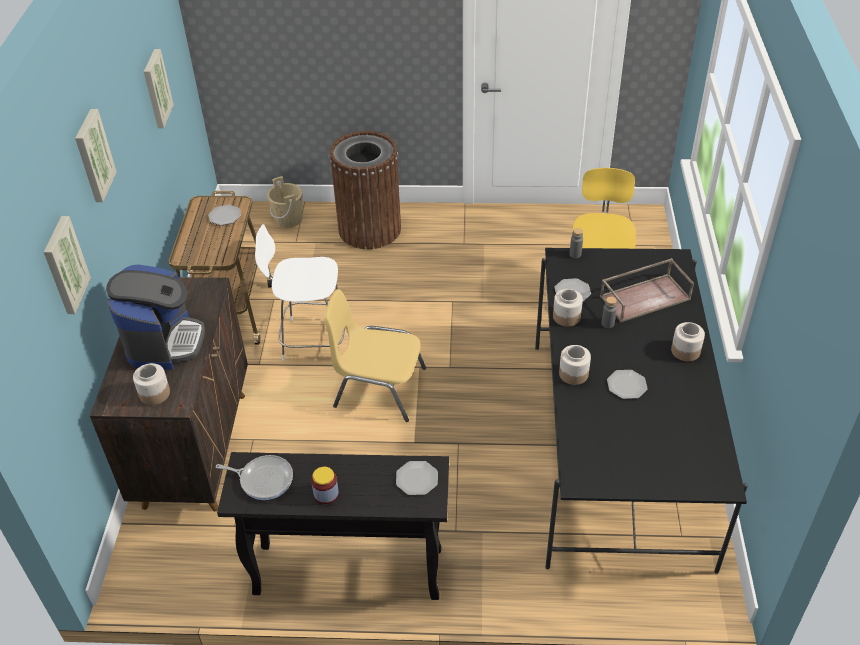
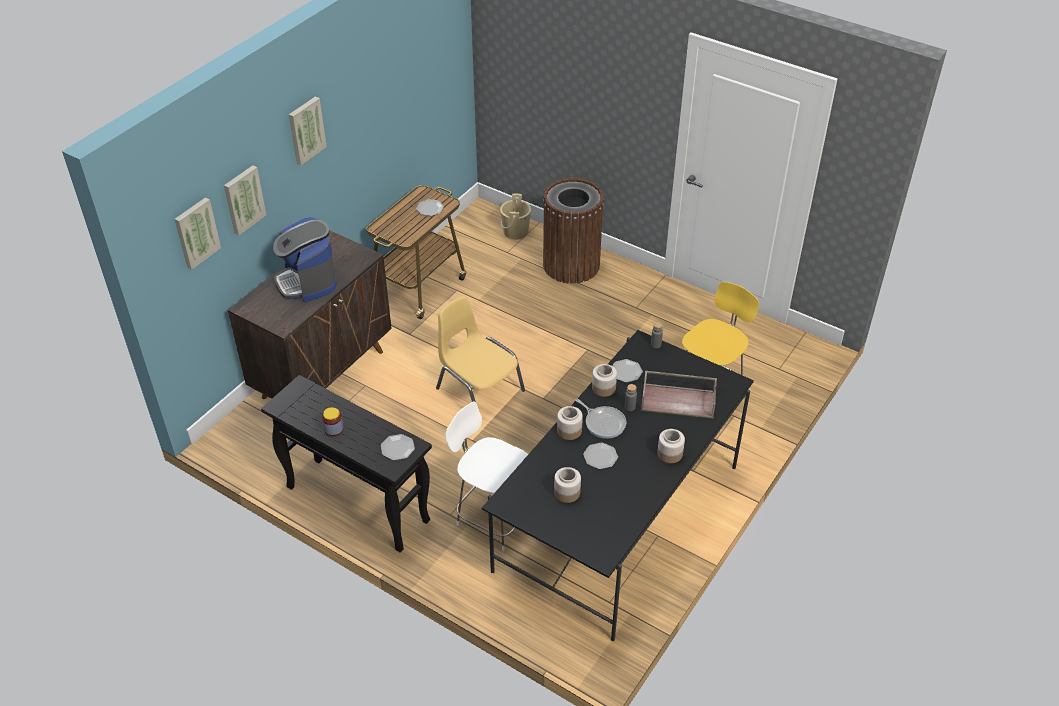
camera: 30 degrees right, 0 degrees up
coffee machine [106,264,205,370] -> coffee machine turned 120 degrees clockwise [273,217,337,302]
jar [133,363,170,405] -> jar moved to [554,467,581,503]
picture [144,49,174,128] -> picture moved to [175,197,221,270]
frying pan [216,455,293,500] -> frying pan moved to [575,399,626,439]
white chair [255,224,345,361] -> white chair moved to [445,401,528,551]

